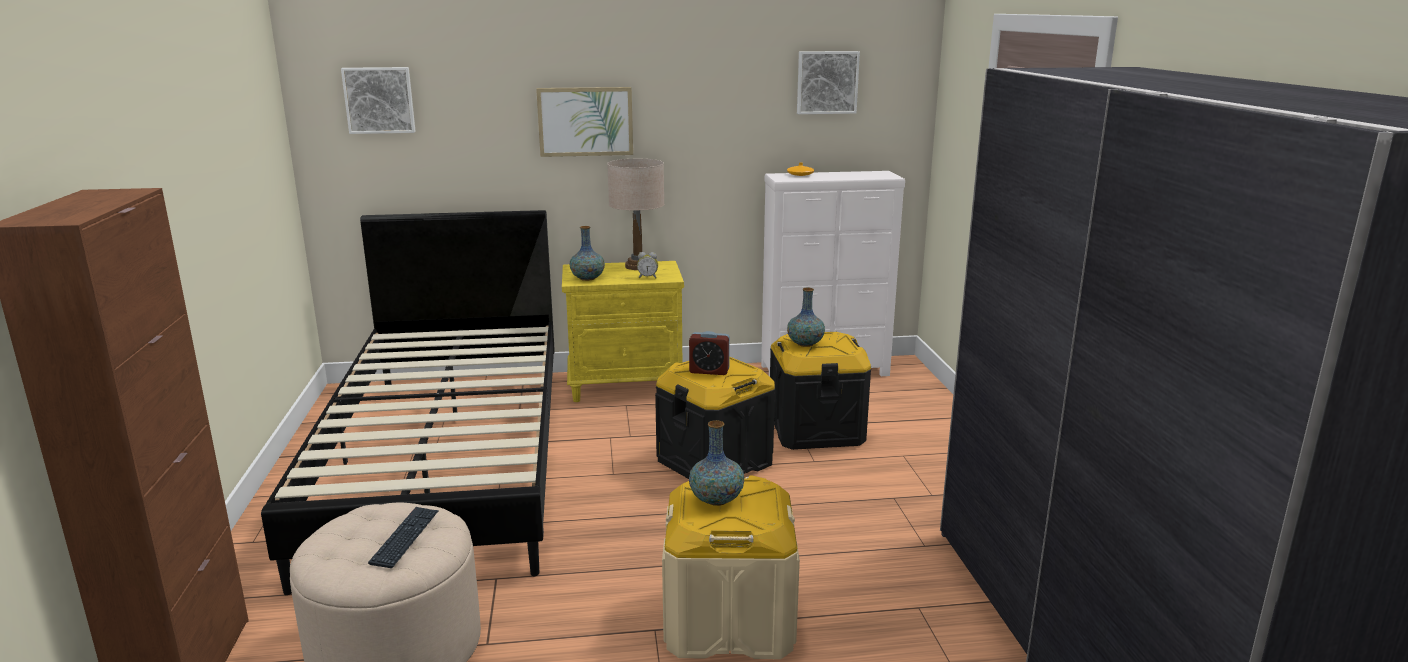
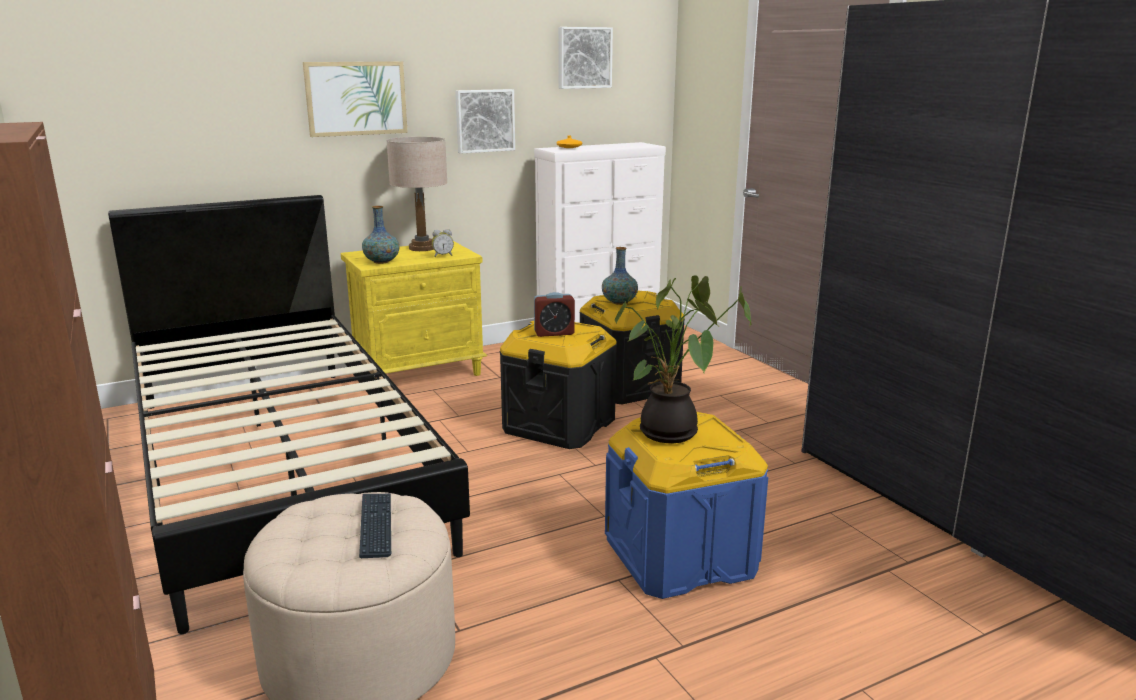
camera: 20 degrees left, 0 degrees up
picture [341,67,416,134] -> picture moved to [455,89,515,153]
beige storage box [662,476,800,659] -> blue storage box [605,411,768,599]
vase [689,420,744,506] -> potted plant [615,275,751,443]

